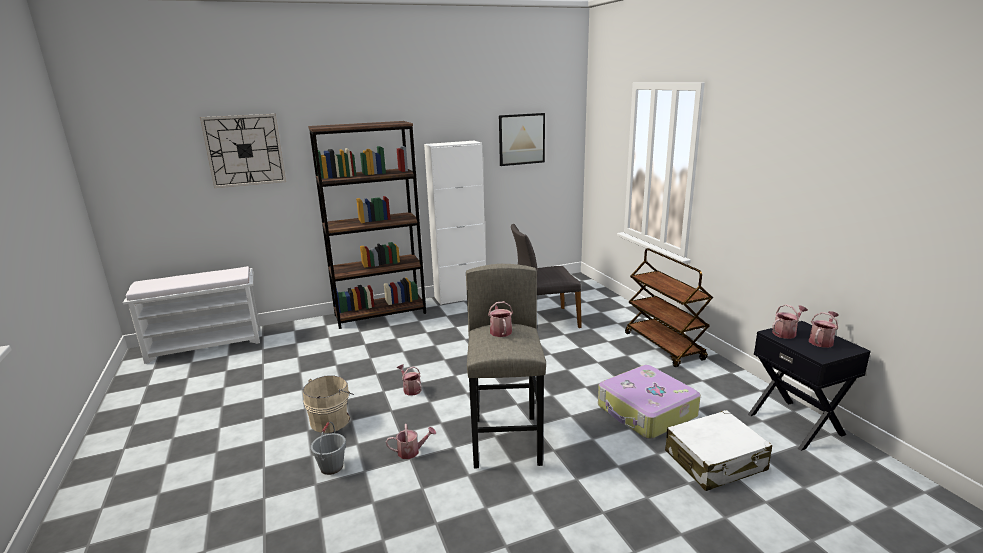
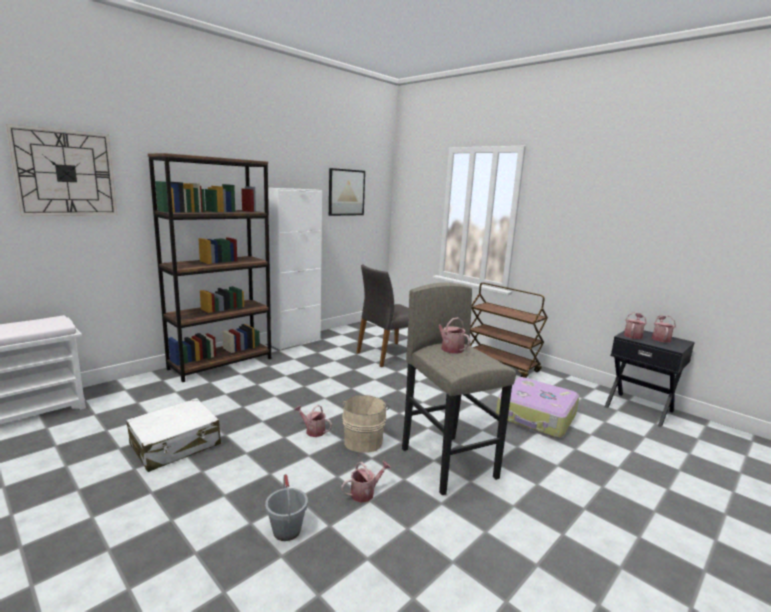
camera: 25 degrees left, 5 degrees down
beige bucket [302,375,354,433] -> beige bucket moved to [342,395,389,453]
white suitcase [665,410,772,491] -> white suitcase moved to [126,398,221,472]

